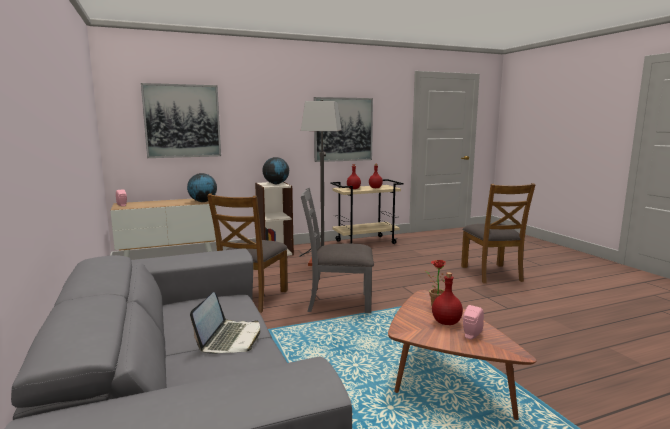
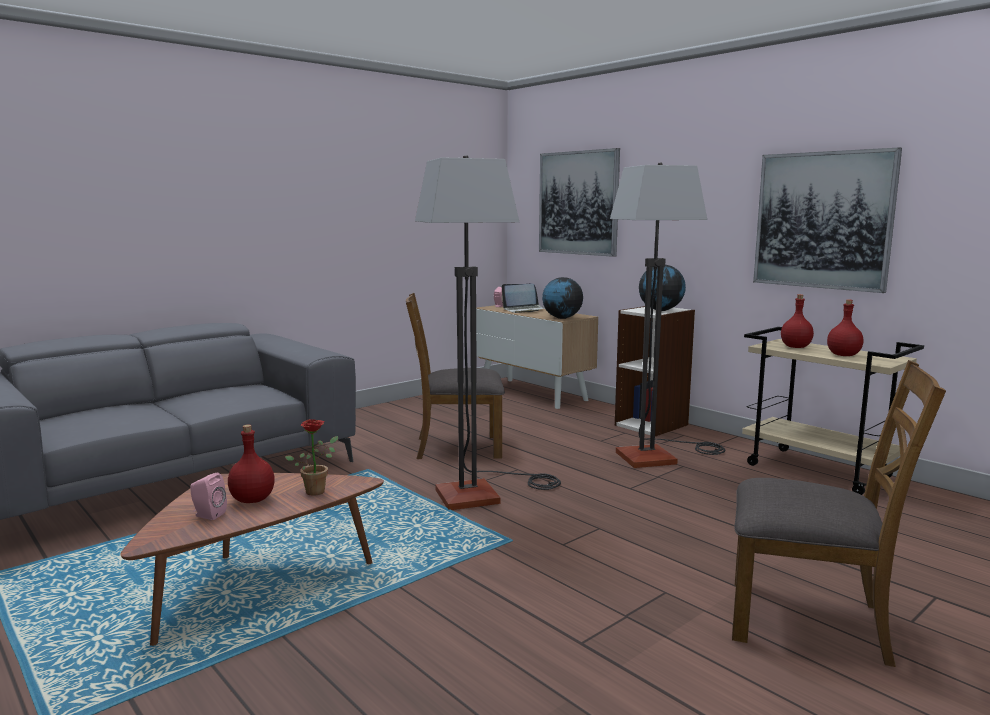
camera: 70 degrees right, 0 degrees up
laptop [190,292,260,354] -> laptop moved to [501,284,545,313]
grey chair [301,188,374,313] -> floor lamp [415,155,561,510]
brown chair [461,183,535,283] -> brown chair turned 135 degrees counterclockwise [732,360,946,667]

